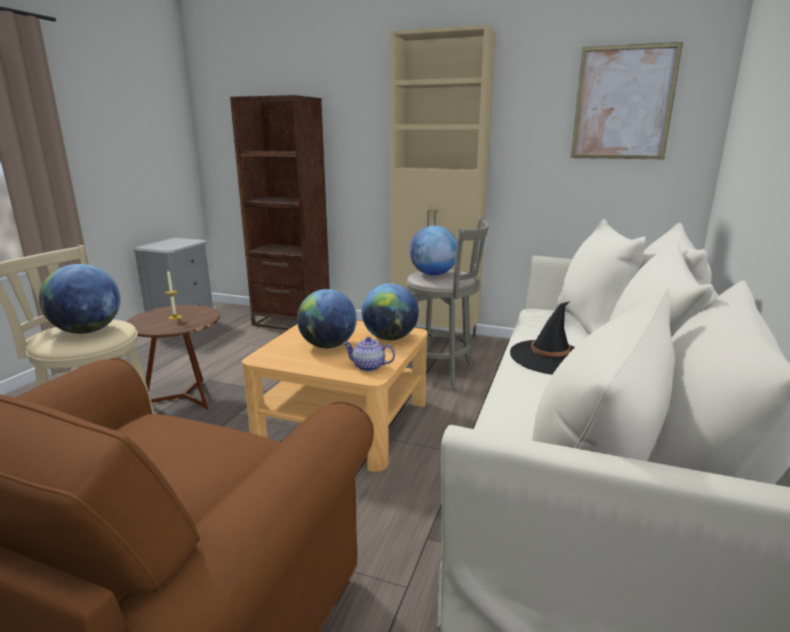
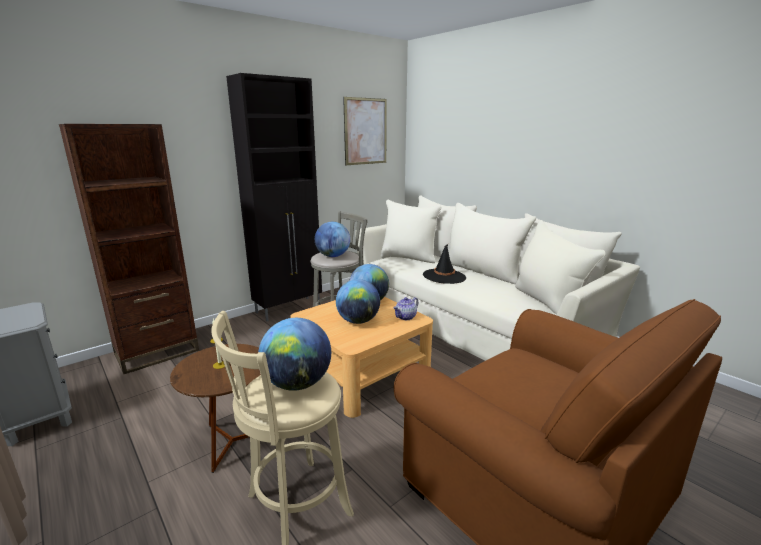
camera: 60 degrees left, 0 degrees up
beige cabinet [390,25,496,337] -> black cabinet [226,73,322,321]

